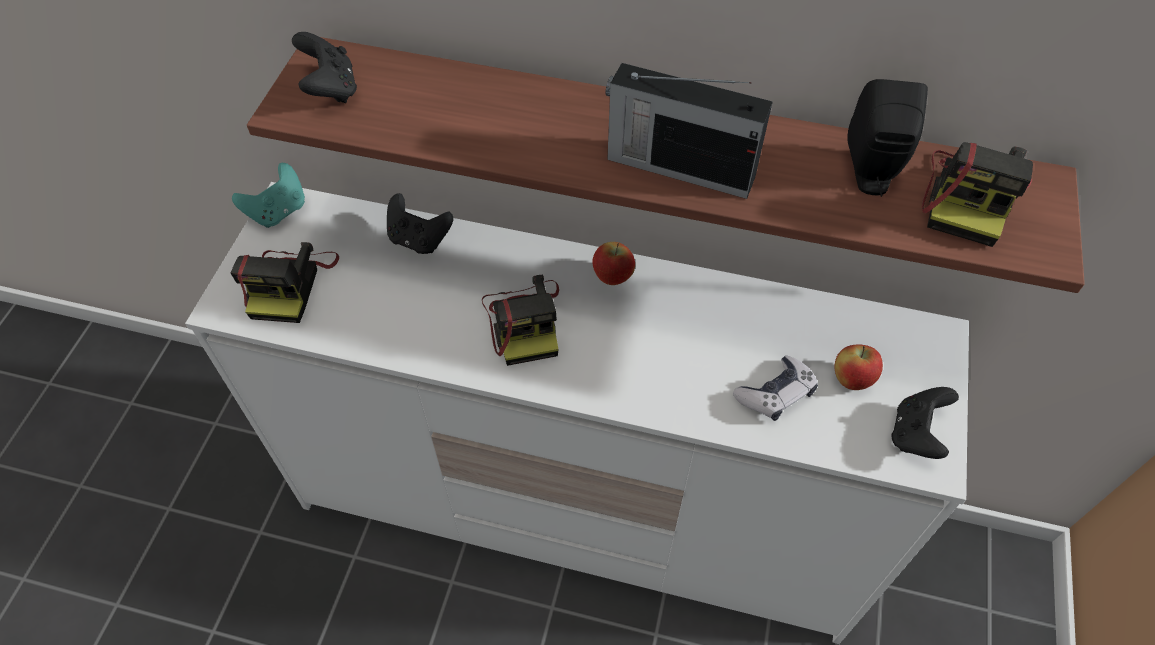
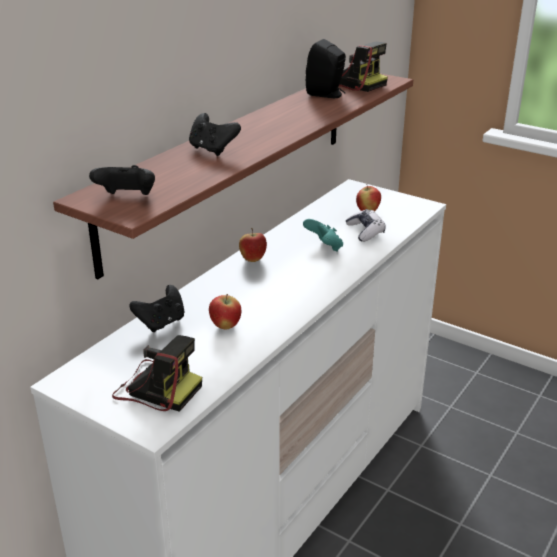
camera: 70 degrees left, 25 degrees down
turquoise game controller [232,163,305,228] -> turquoise game controller moved to [303,219,343,252]
camera [482,275,559,366] -> none
radio [605,63,773,199] -> none
black game controller [892,387,959,459] -> black game controller moved to [189,113,241,156]
none -> apple [209,294,241,329]

